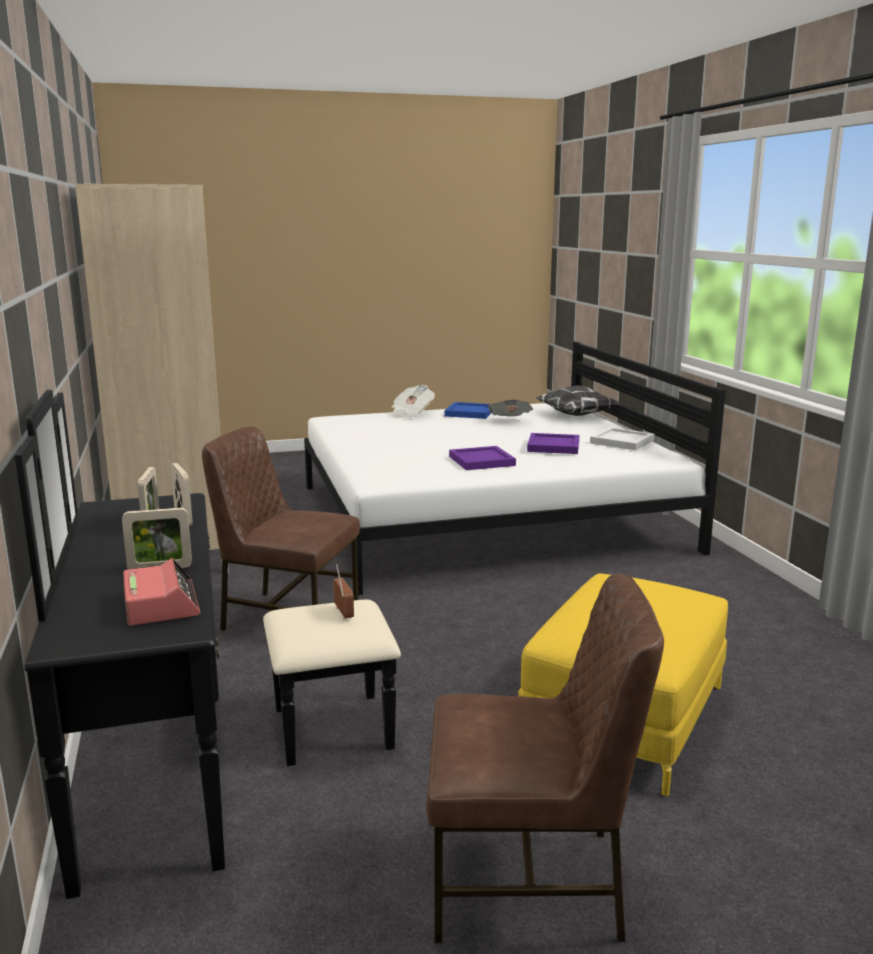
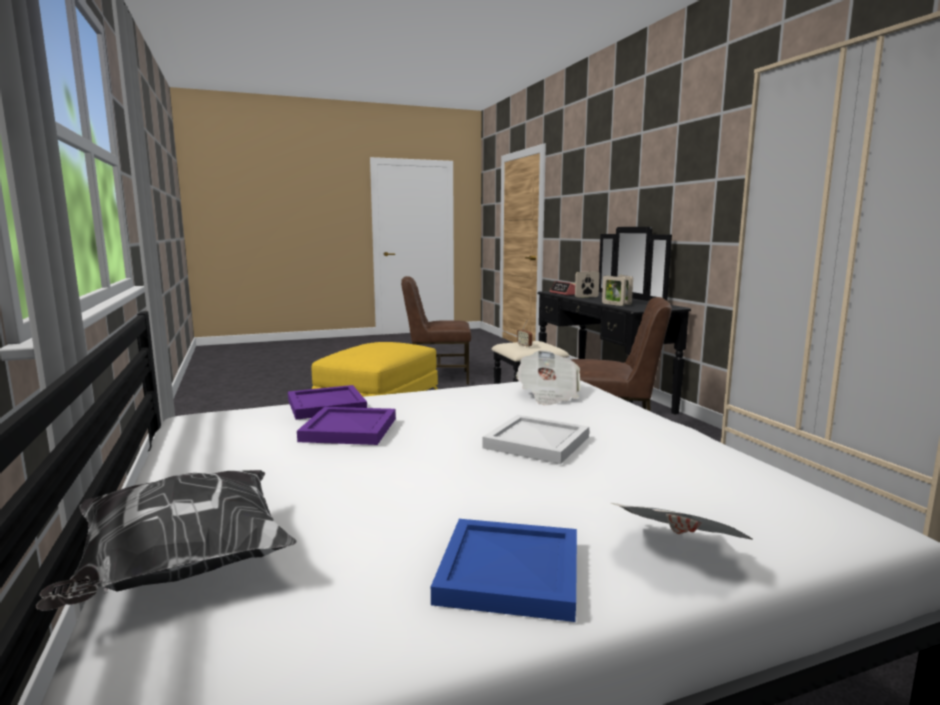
camera: 175 degrees right, 5 degrees down
purple tray [449,446,516,470] -> purple tray moved to [288,385,367,420]
newspaper [487,400,533,417] -> newspaper moved to [516,350,581,405]
white tray [590,427,654,450] -> white tray moved to [482,415,589,464]

